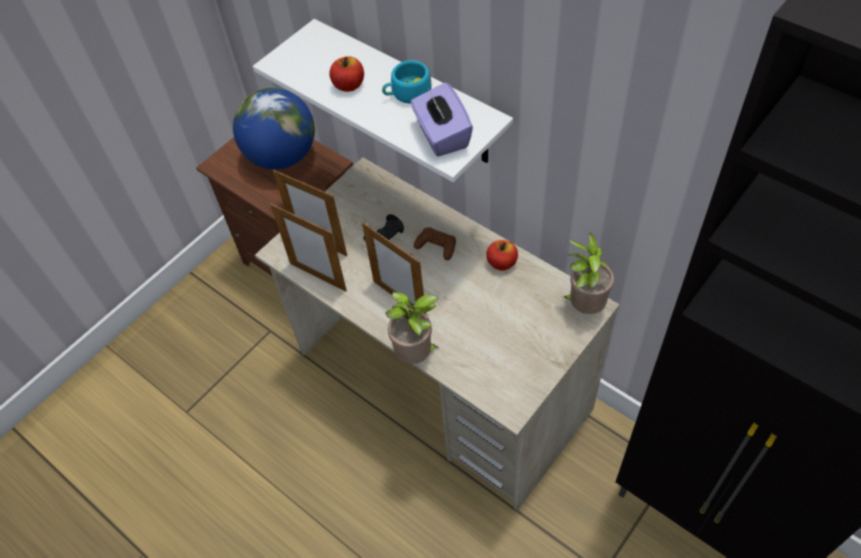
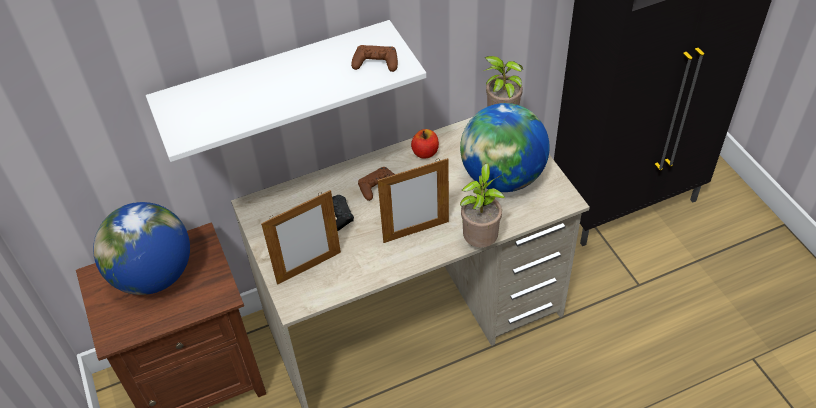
camera: 65 degrees left, 5 degrees down
picture frame [270,204,347,291] -> none
apple [329,56,364,92] -> none
turquoise cup [382,60,432,103] -> none
purple tissue box [411,82,473,157] -> brown game controller [351,45,398,72]
none -> globe [460,103,550,192]

